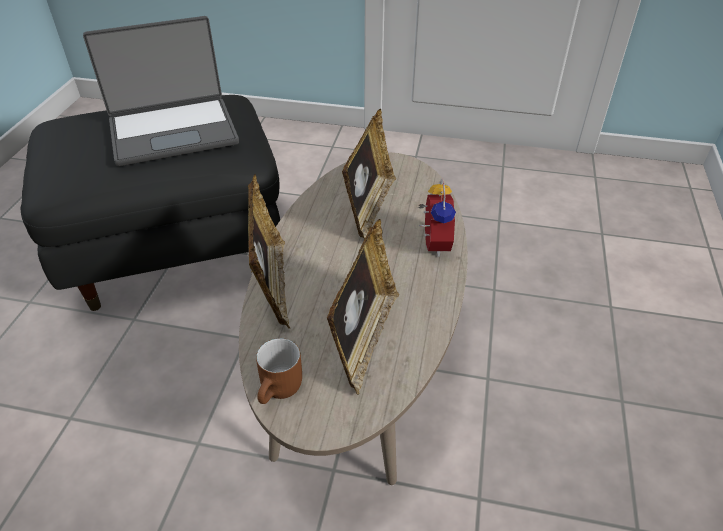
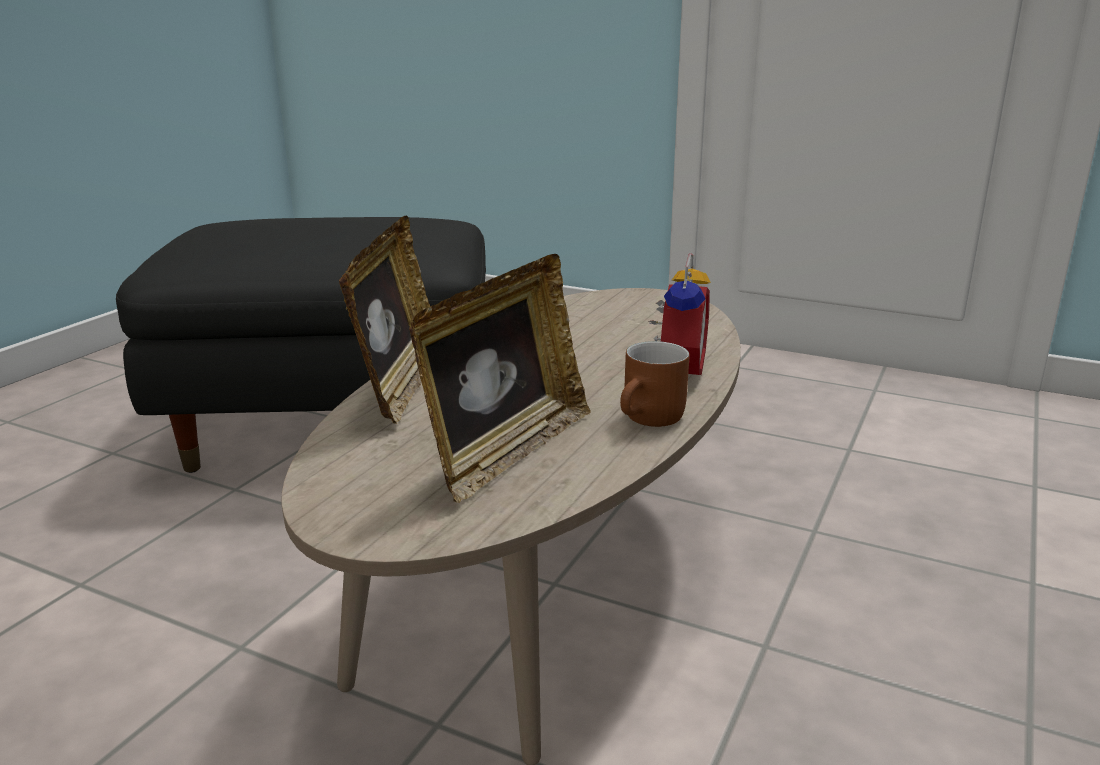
camera: 15 degrees right, 20 degrees down
laptop [83,16,239,166] -> none
brown mug [256,338,302,404] -> brown mug moved to [620,341,690,427]
picture frame [342,109,396,240] -> none

